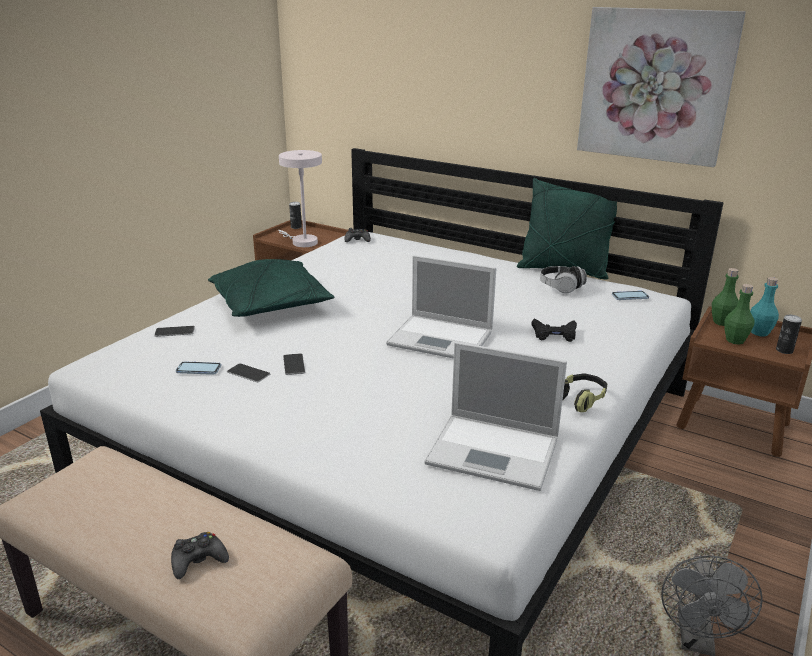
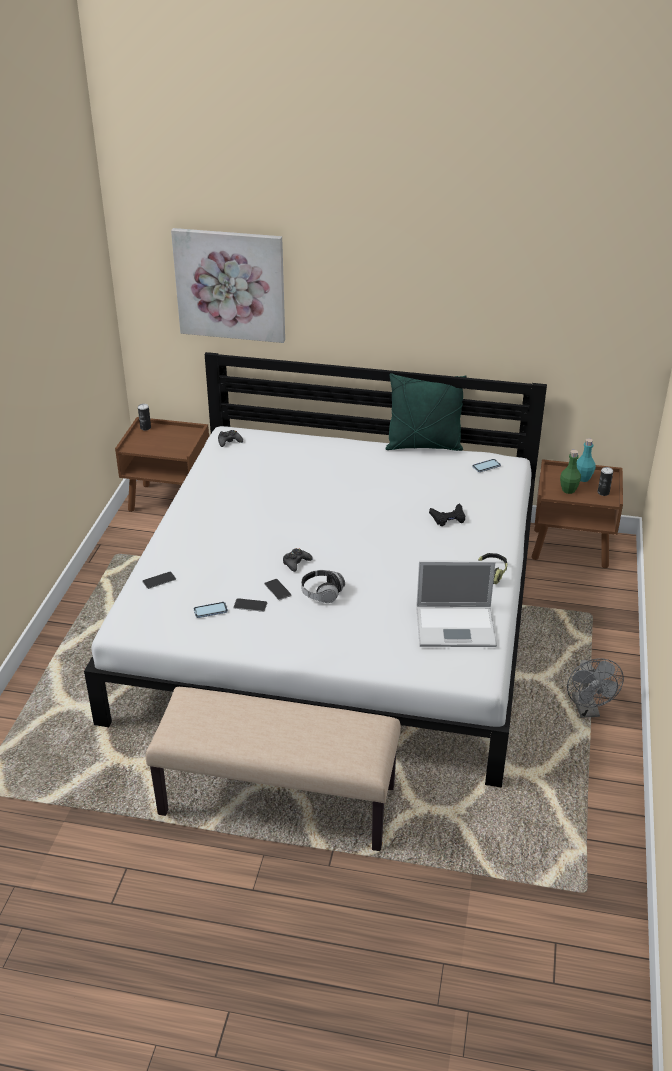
camera: 20 degrees left, 10 degrees up
black game controller [171,532,229,579] -> black game controller moved to [283,548,313,572]
green pillow [208,259,335,317] -> none
white table lamp [278,150,322,247] -> none
laptop [386,255,496,359] -> none
headphones [540,266,587,293] -> headphones moved to [301,570,345,603]
picture [577,7,746,167] -> picture moved to [171,228,285,343]
green bottle [712,268,739,326] -> none

